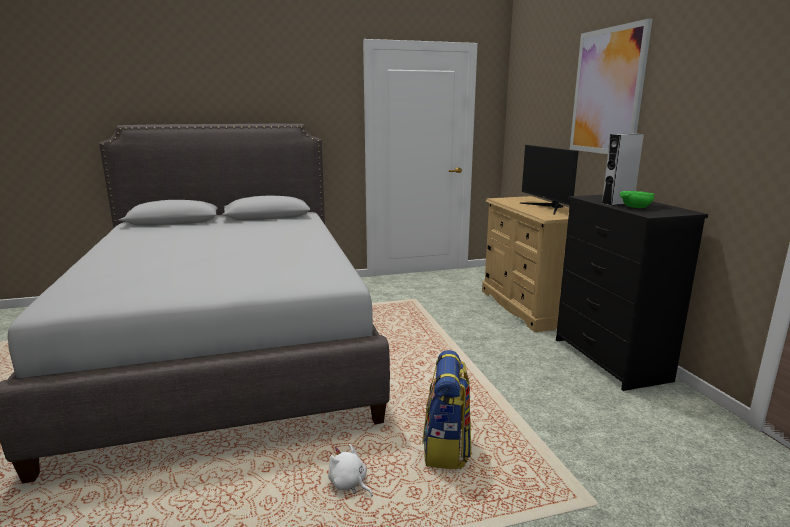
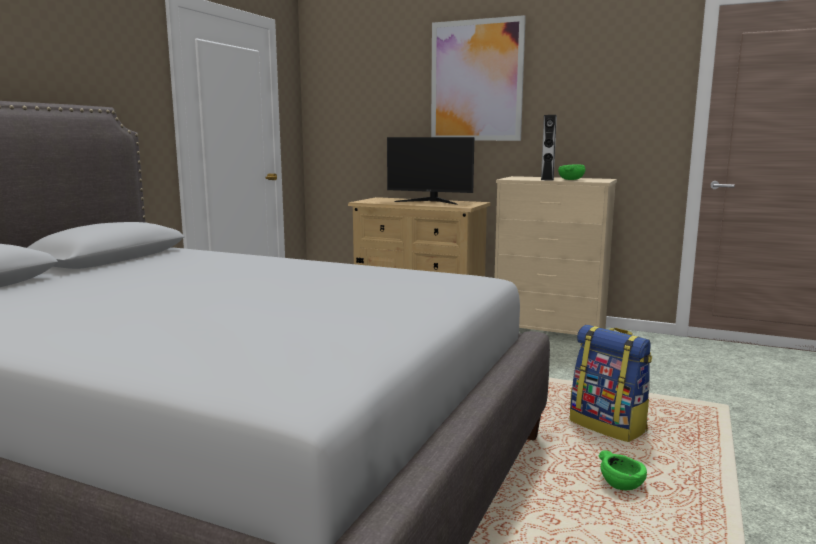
camera: 50 degrees left, 5 degrees down
white plush toy [328,444,373,496] -> green bowl [599,450,647,490]
black dresser [556,195,708,391] -> beige dresser [495,176,617,335]

